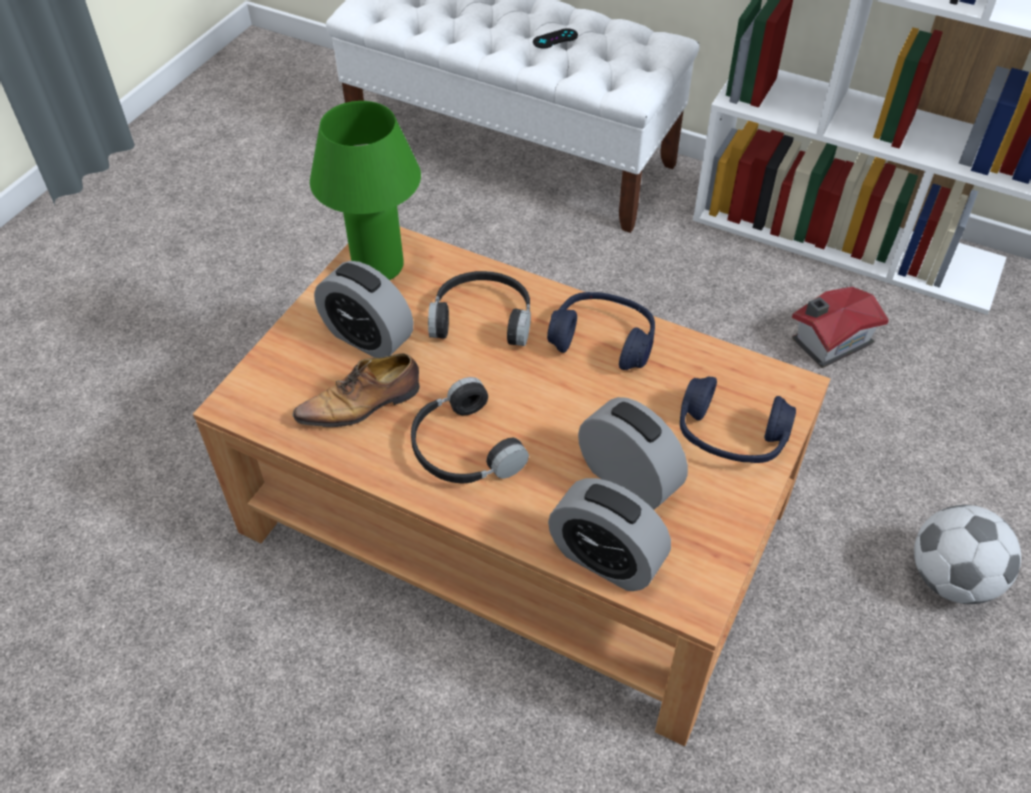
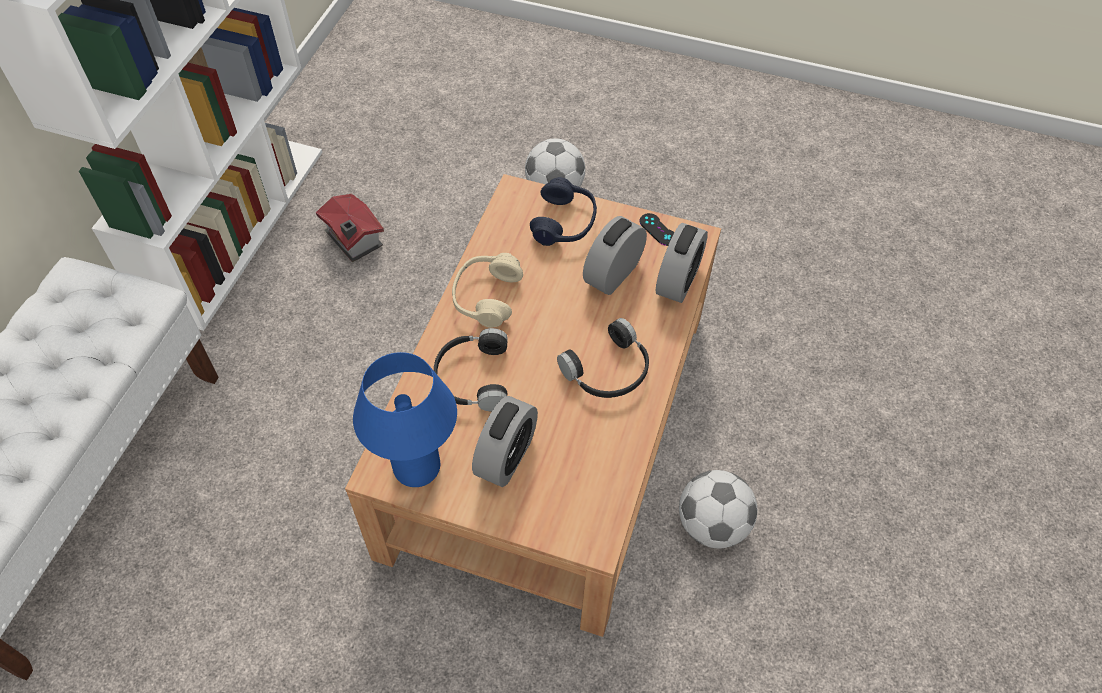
camera: 100 degrees left, 5 degrees up
shoe [292,353,420,430] -> none
green table lamp [310,101,421,280] -> blue table lamp [353,352,457,487]
black game controller [533,28,578,49] -> black game controller moved to [639,213,674,246]
blue headphones [547,292,655,370] -> beige headphones [452,253,523,328]
none -> football [679,470,757,548]

